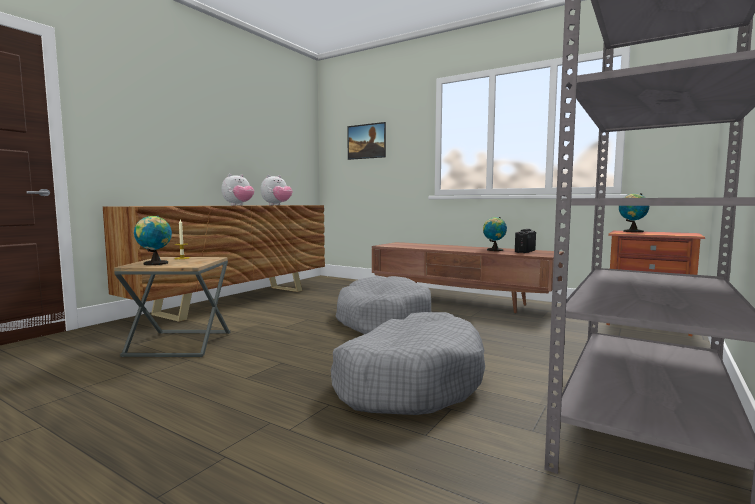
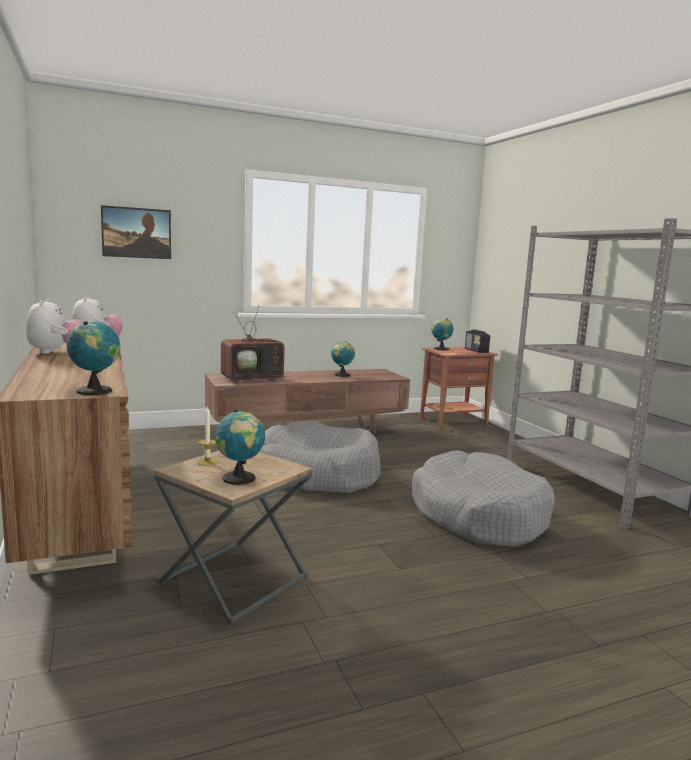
camera: 55 degrees left, 5 degrees up
radio [515,229,536,253] -> radio moved to [465,329,490,353]
none -> globe [66,321,120,395]
none -> television [221,306,286,383]

